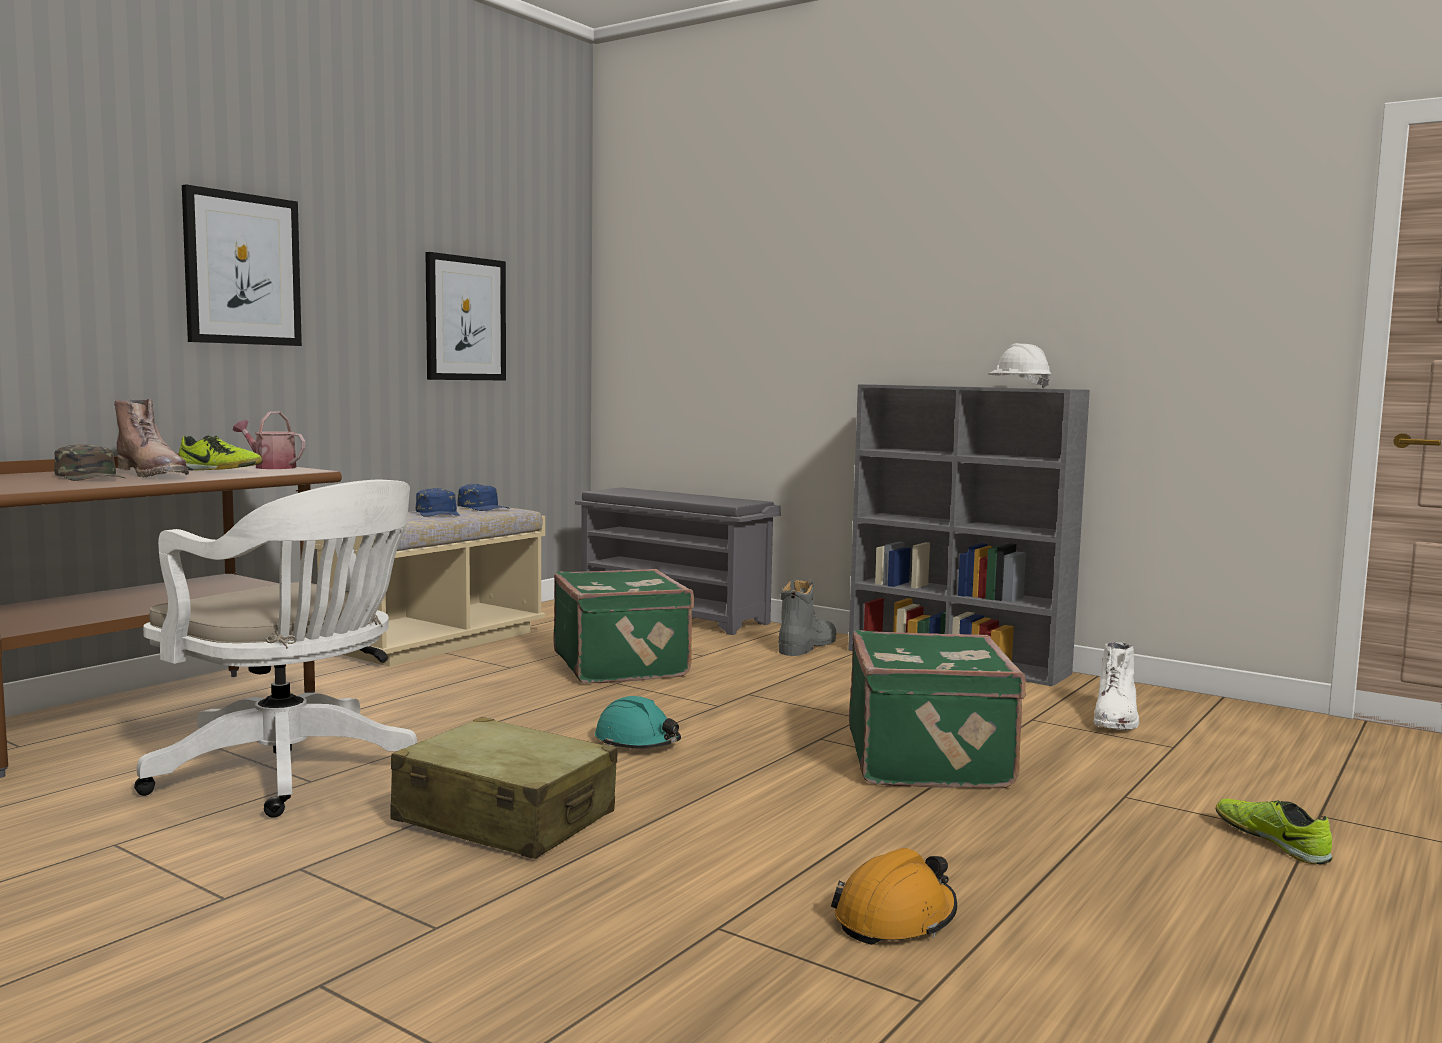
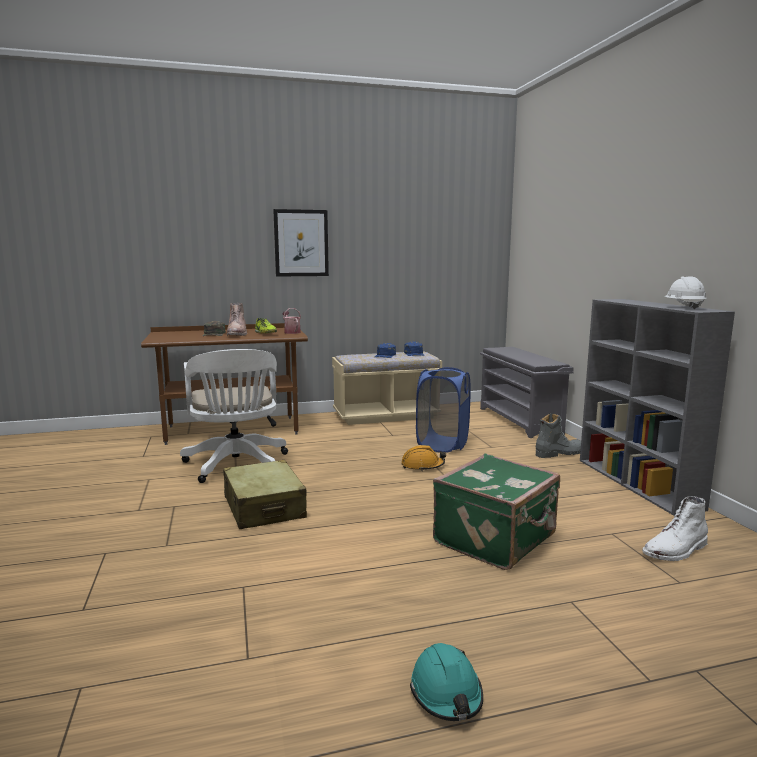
camera: 40 degrees right, 5 degrees up
picture [425,252,506,380] -> none
green suitcase [553,569,694,683] -> blue laundry basket [416,367,471,453]
turquoise hard hat [595,696,681,749] -> turquoise hard hat moved to [410,643,483,721]
orange hard hat [831,848,957,945] -> orange hard hat moved to [401,445,446,471]
shoe [1216,799,1333,864] -> none

